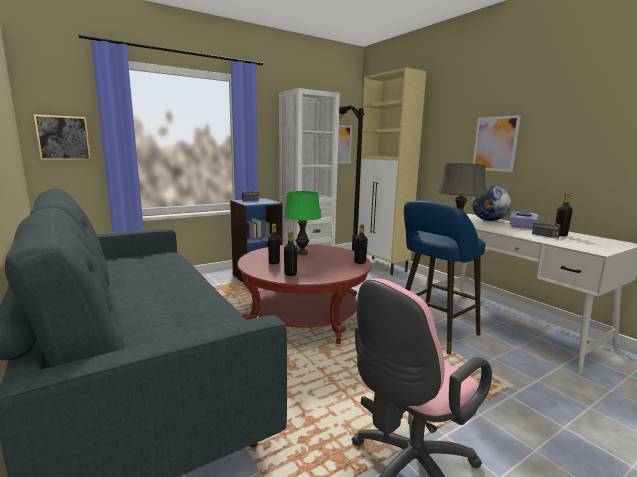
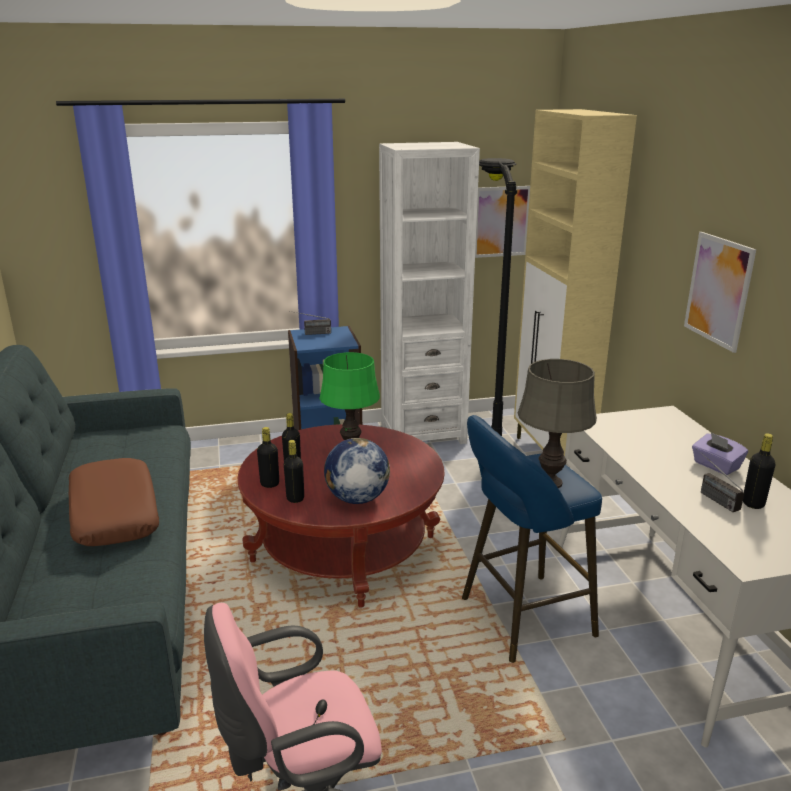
camera: 20 degrees right, 10 degrees up
picture [34,114,91,160] -> none
black bottle [354,224,368,264] -> black bottle moved to [257,427,279,488]
globe [472,185,511,221] -> globe moved to [324,438,390,504]
none -> brown pillow [69,458,159,546]

